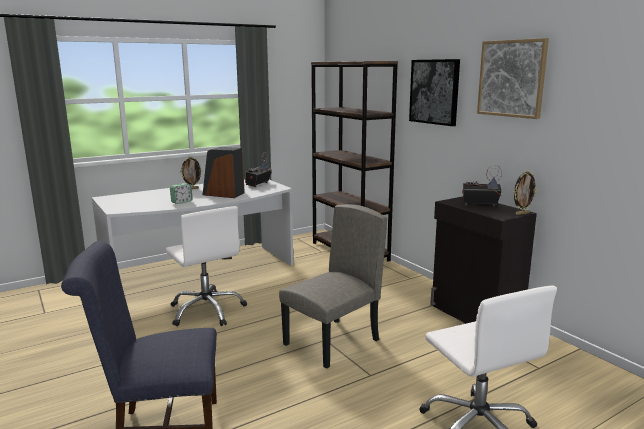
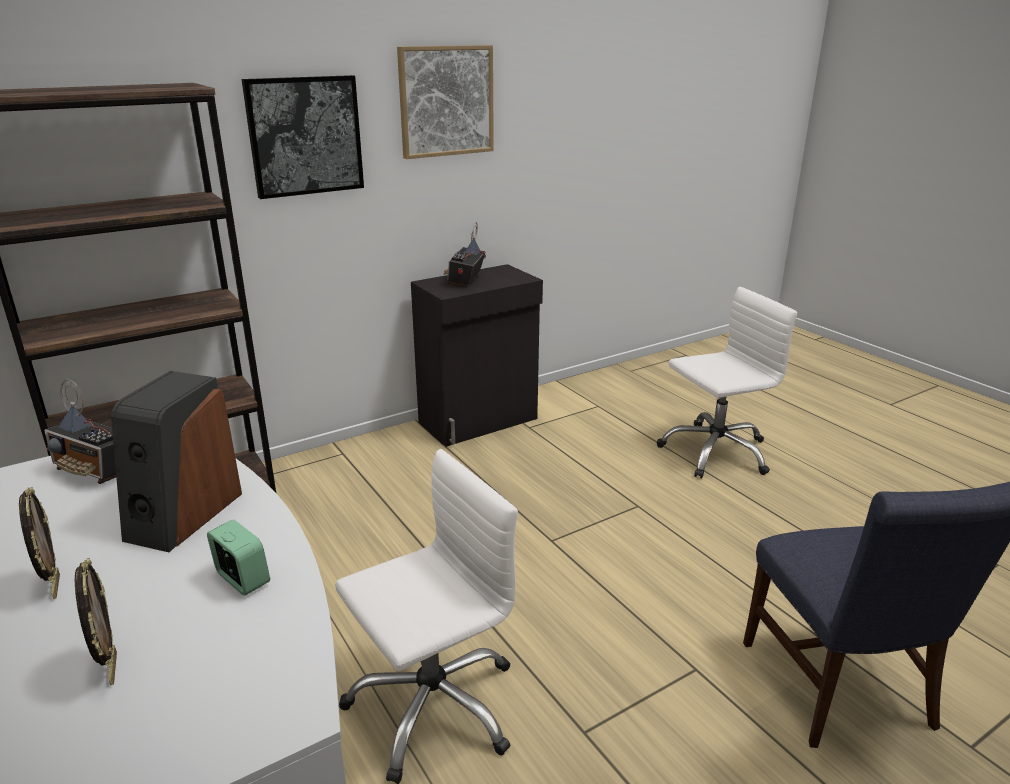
camera: 90 degrees left, 10 degrees up
beige chair [279,204,387,369] -> none
picture frame [514,171,537,215] -> picture frame moved to [75,558,117,685]

